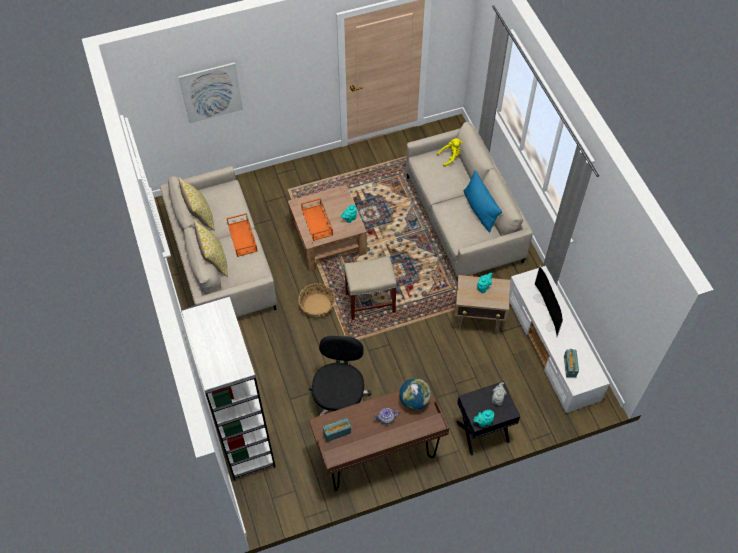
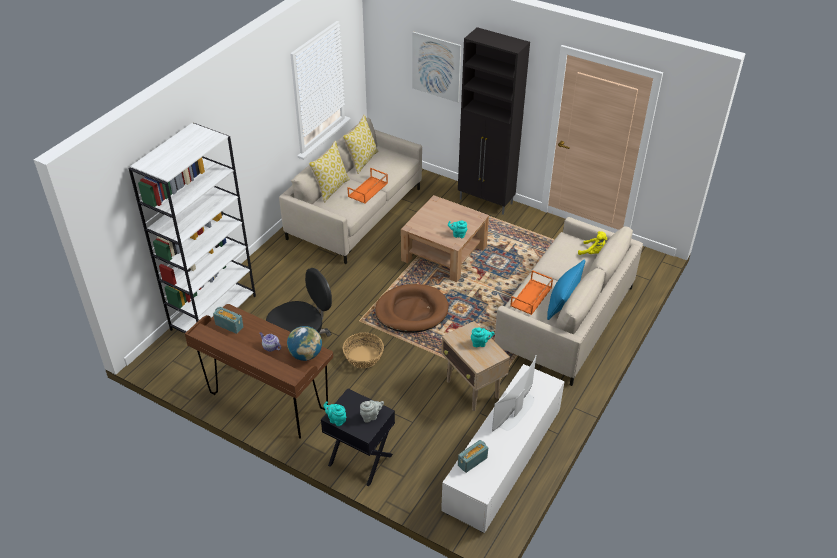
camera: 50 degrees right, 15 degrees down
basket [298,283,335,317] -> basket moved to [343,333,384,368]
orange tray [301,198,333,241] -> orange tray moved to [510,270,553,315]
beige stool [344,256,397,320] -> brown dog bed [375,284,449,333]
none -> black cabinet [458,27,530,215]

